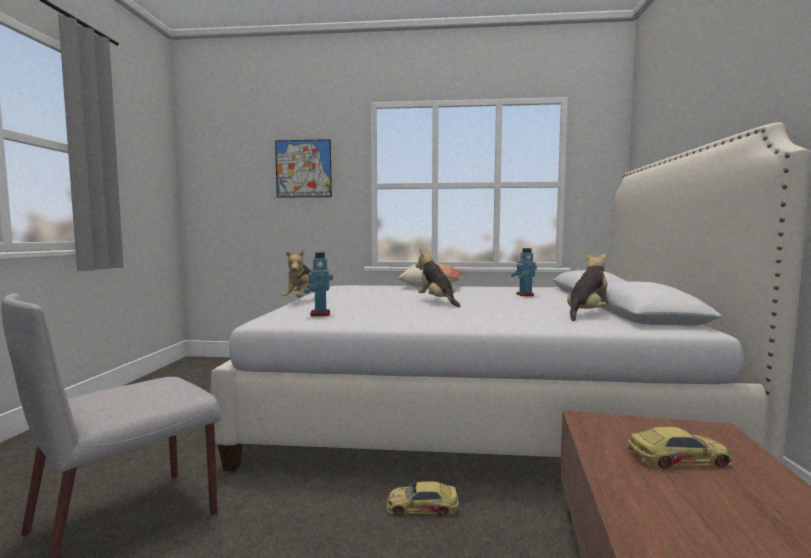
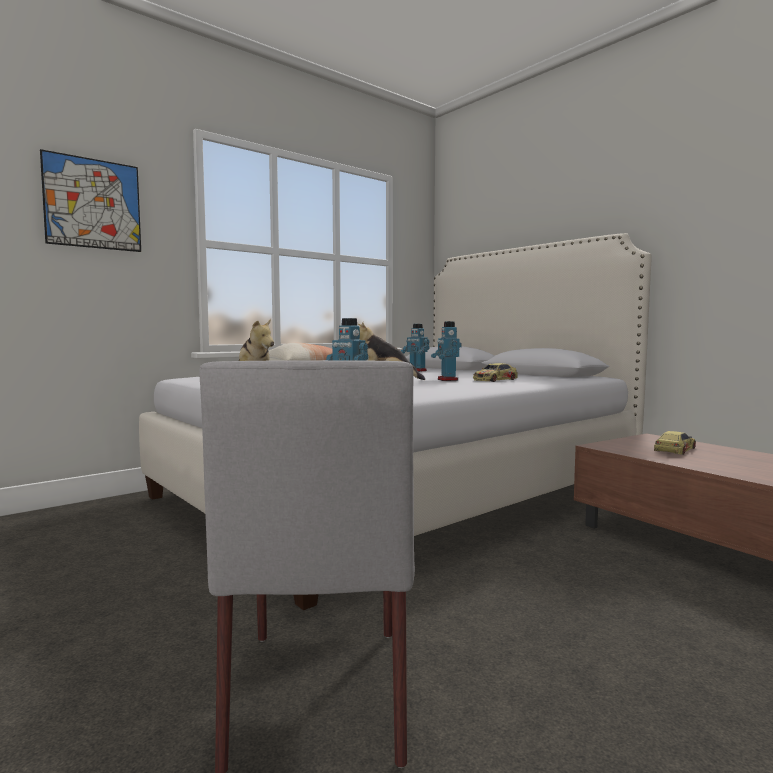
camera: 45 degrees left, 0 degrees up
toy car [387,481,459,516] -> toy car moved to [473,363,518,382]
plush toy [567,252,608,321] -> none
none -> toy robot [431,321,462,381]

